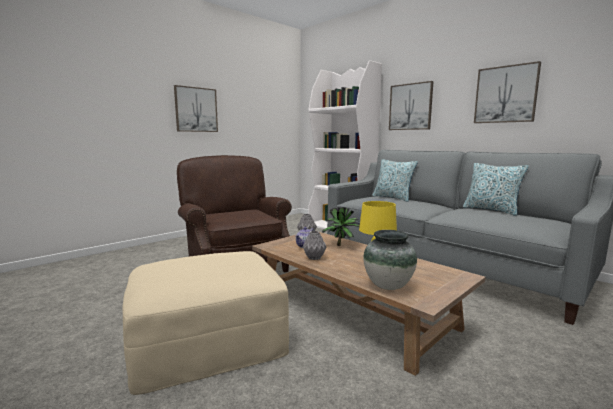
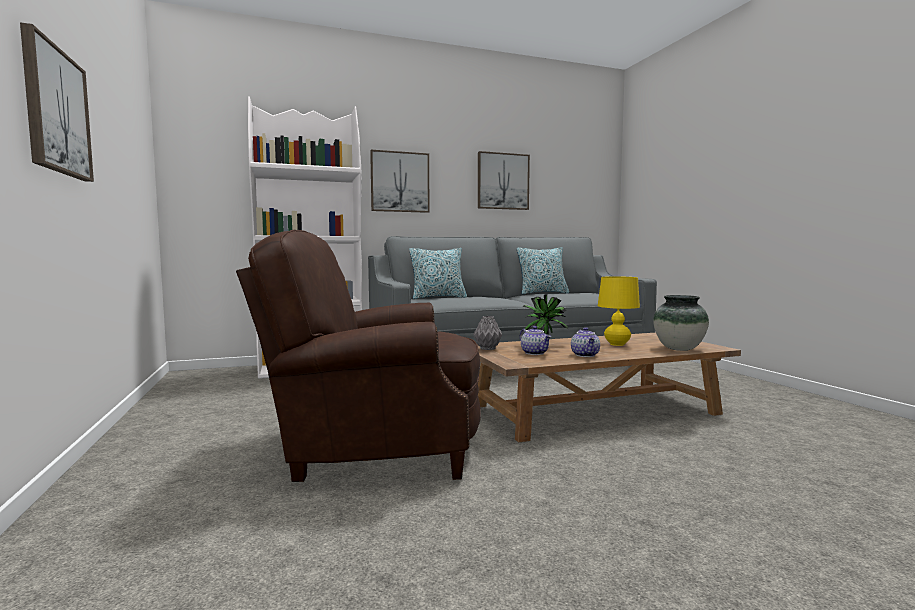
camera: 65 degrees left, 5 degrees down
beige ottoman [122,251,289,395] -> none
grey vase [302,231,327,260] -> teapot [571,327,600,357]

